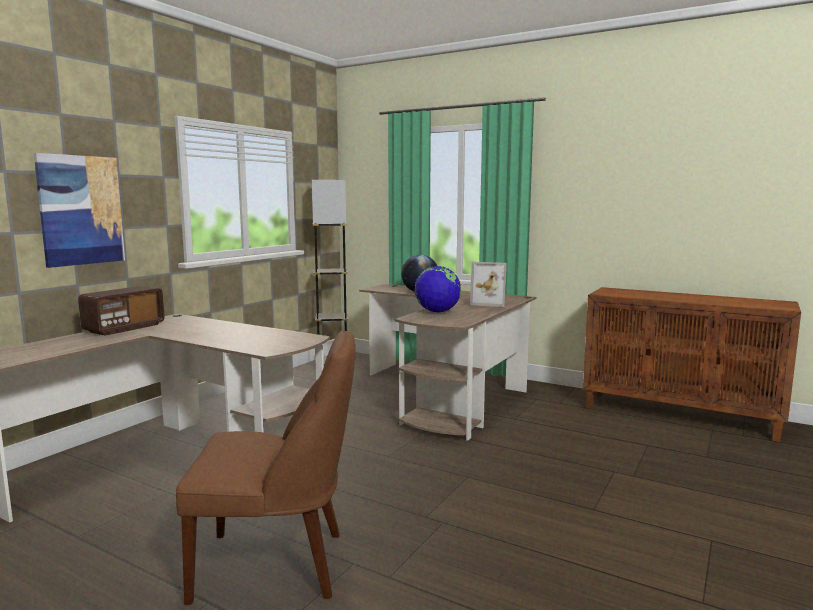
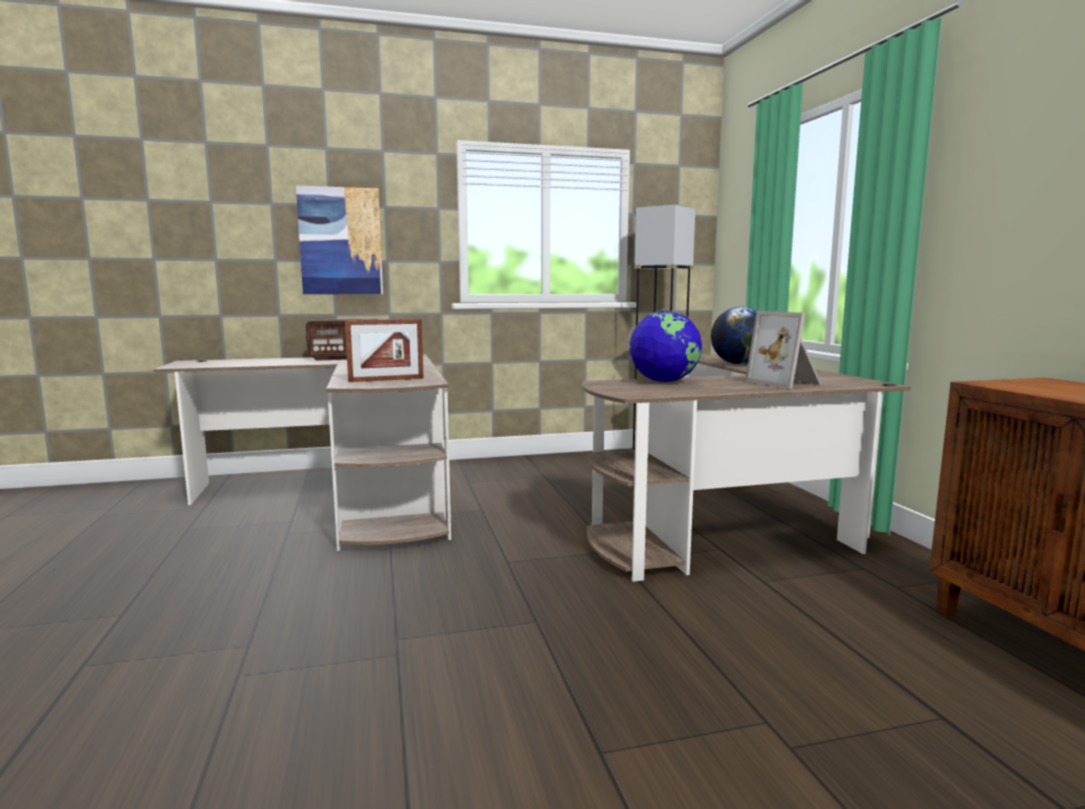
camera: 45 degrees right, 0 degrees up
brown chair [176,330,356,605] -> none
none -> picture frame [345,319,424,382]

